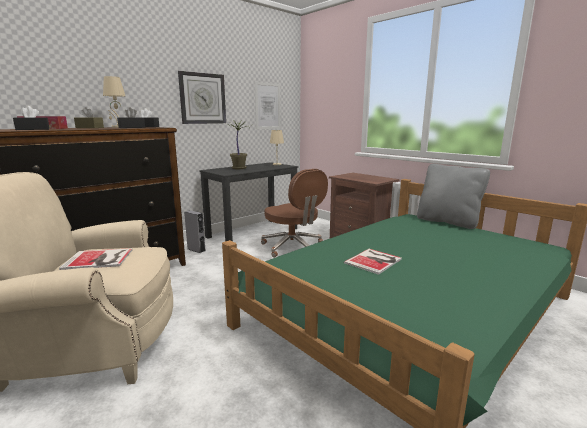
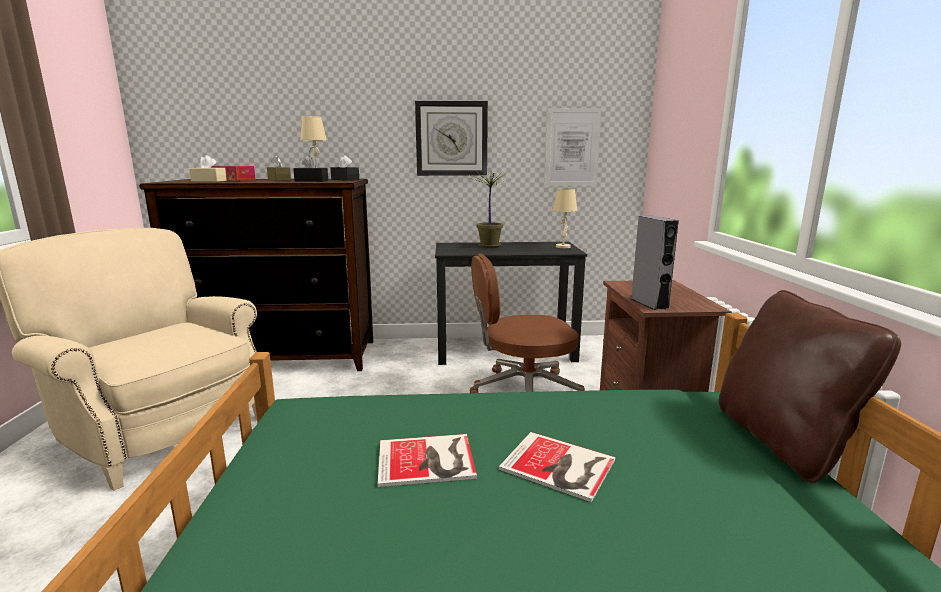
camera: 40 degrees right, 0 degrees up
black tissue box [13,106,49,130] -> beige tissue box [189,155,227,182]
book [59,248,133,270] -> book moved to [499,432,615,502]
grey speaker [184,210,205,253] -> grey speaker moved to [631,216,679,310]
brown office chair [261,169,328,258] -> brown office chair turned 75 degrees clockwise [470,254,585,393]
grey pillow [417,164,490,229] -> brown pillow [719,290,901,483]

